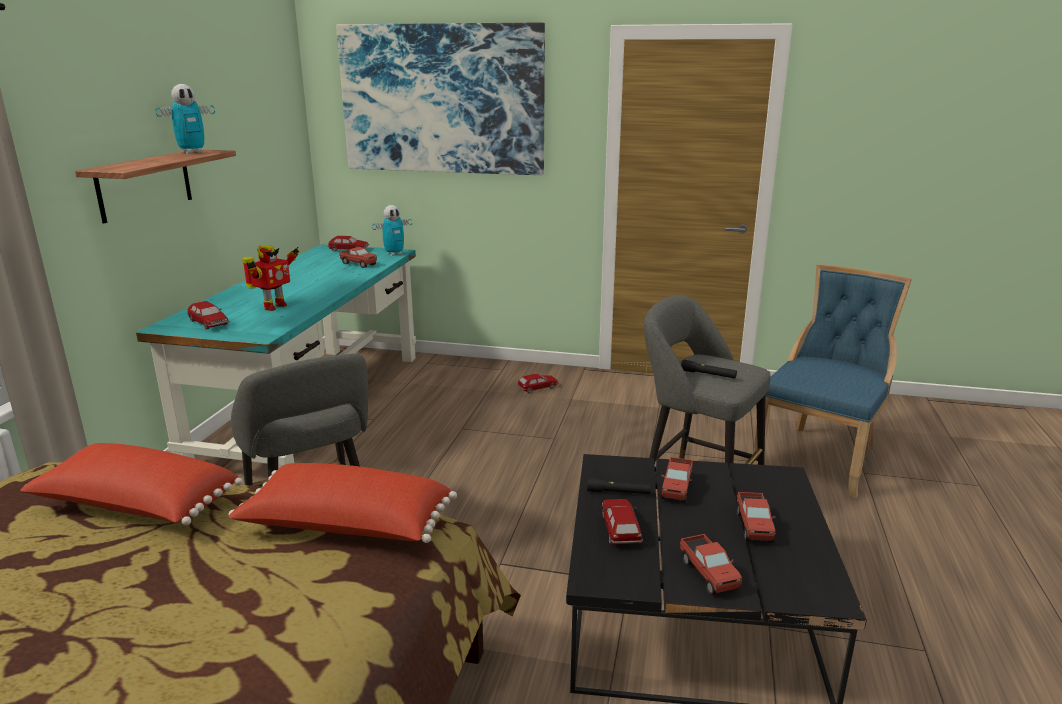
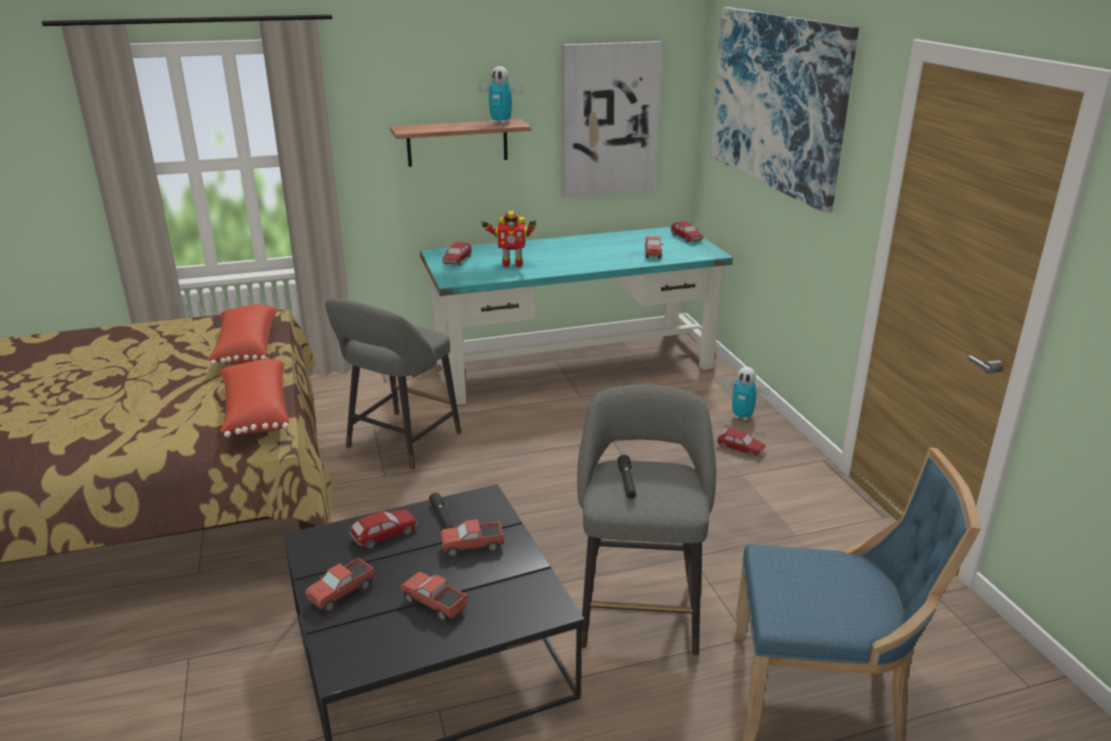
camera: 60 degrees right, 5 degrees up
toy robot [372,205,412,256] -> toy robot moved to [722,367,770,420]
toy truck [737,492,776,543] -> toy truck turned 60 degrees clockwise [401,572,467,622]
none -> picture [562,41,662,198]

